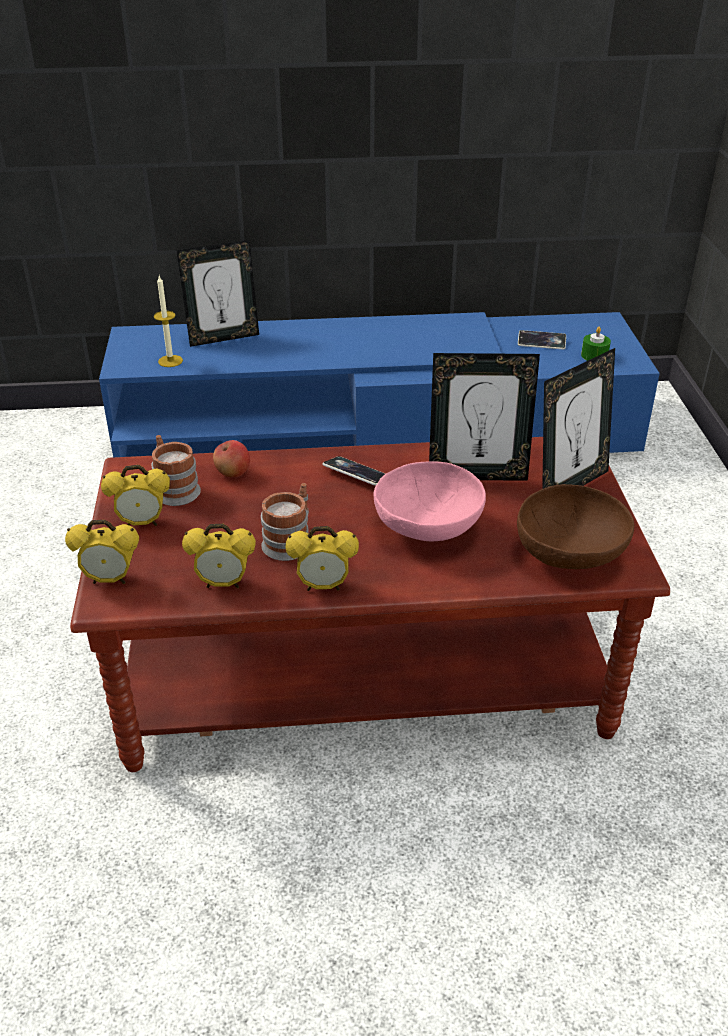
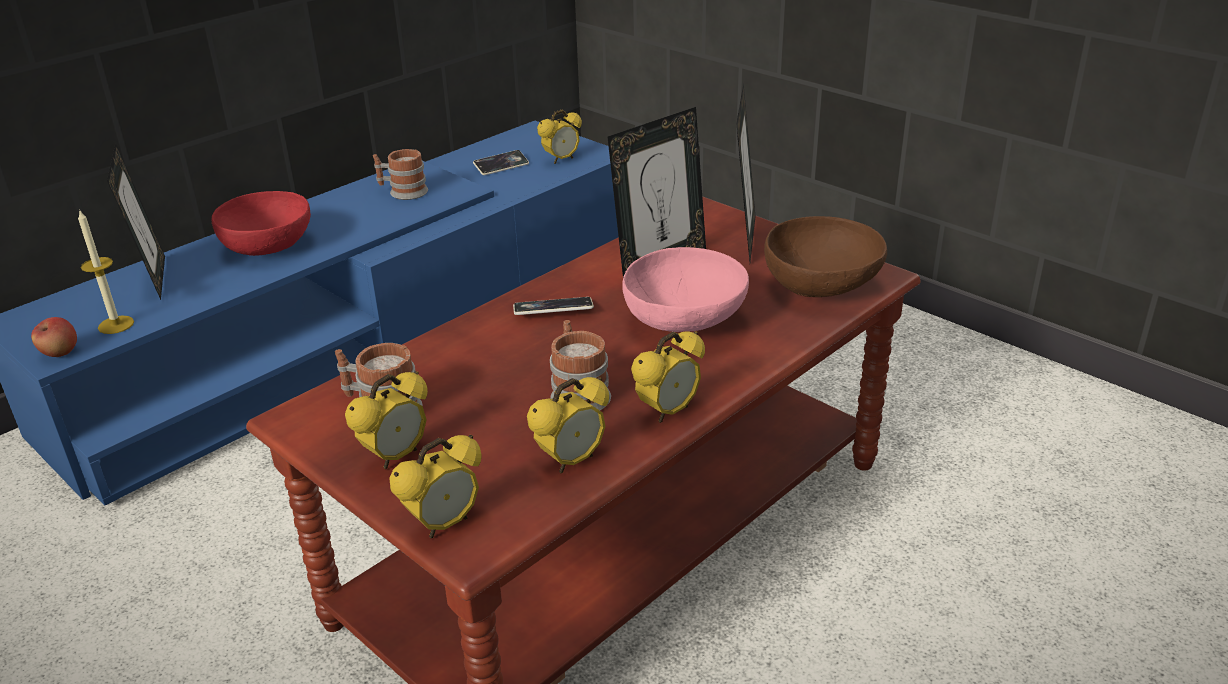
camera: 40 degrees left, 5 degrees down
picture frame [176,240,259,347] -> picture frame turned 45 degrees counterclockwise [107,143,165,300]
apple [213,440,250,478] -> apple moved to [31,317,77,357]
green candle [581,327,611,361] -> alarm clock [537,110,582,164]
none -> red bowl [211,191,311,256]
none -> mug [373,149,428,200]

